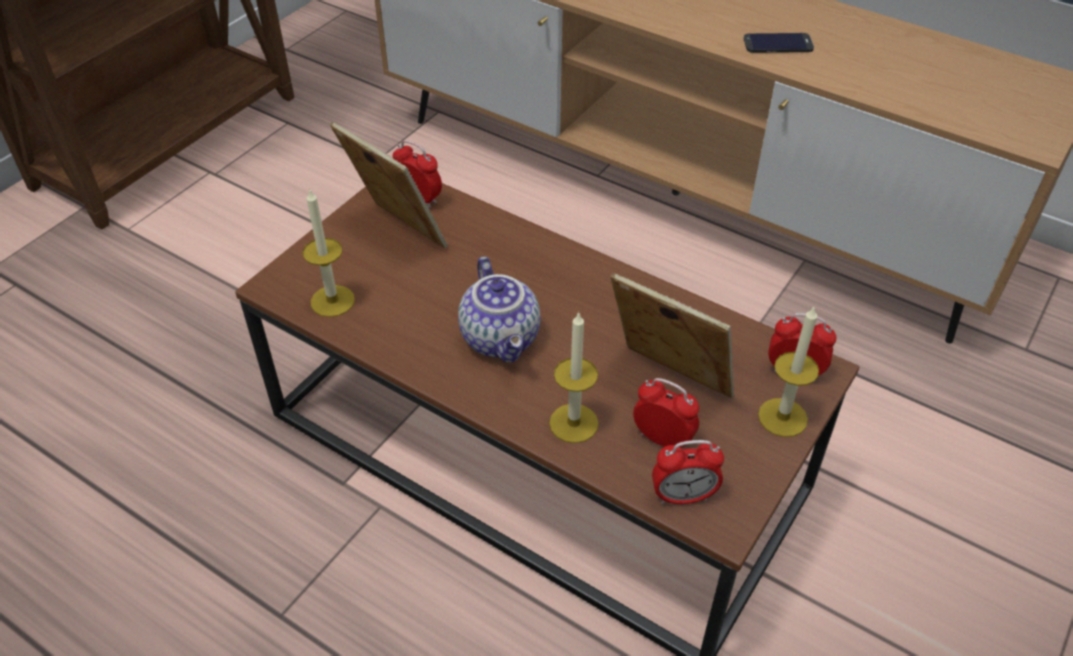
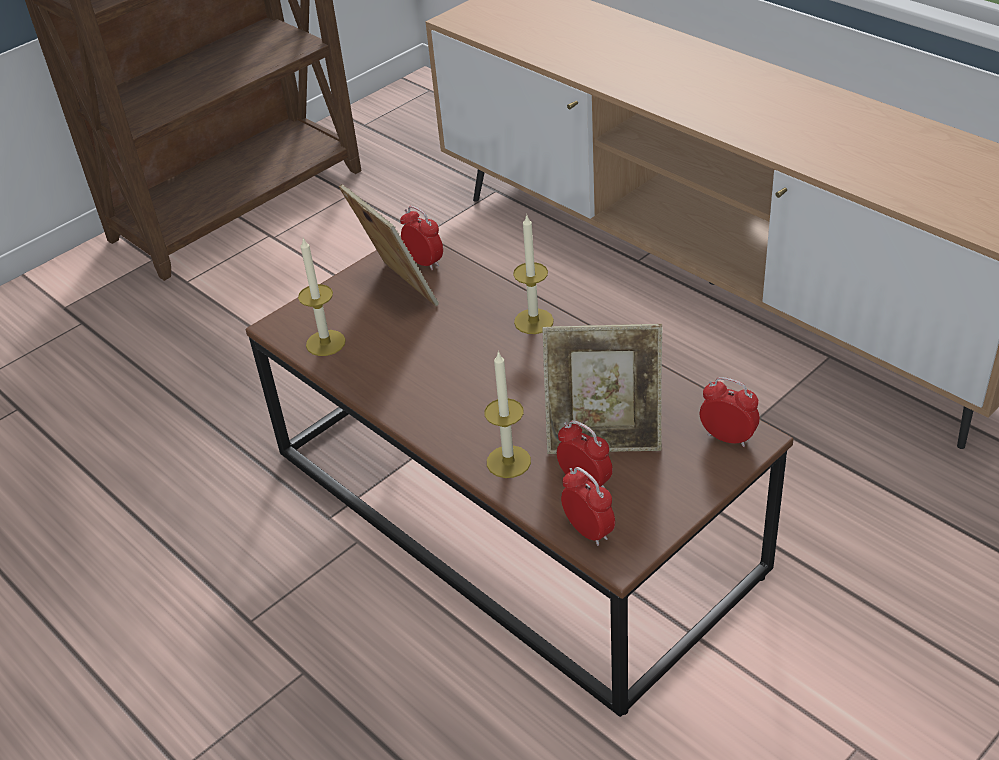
camera: 15 degrees right, 5 degrees down
teapot [458,256,541,362] -> none
picture frame [610,273,734,398] -> picture frame turned 135 degrees clockwise [543,324,662,454]
alarm clock [652,440,724,504] -> alarm clock turned 135 degrees counterclockwise [561,467,615,546]
phone [744,33,814,53] -> none
candle [758,305,819,437] -> candle moved to [513,214,554,334]

